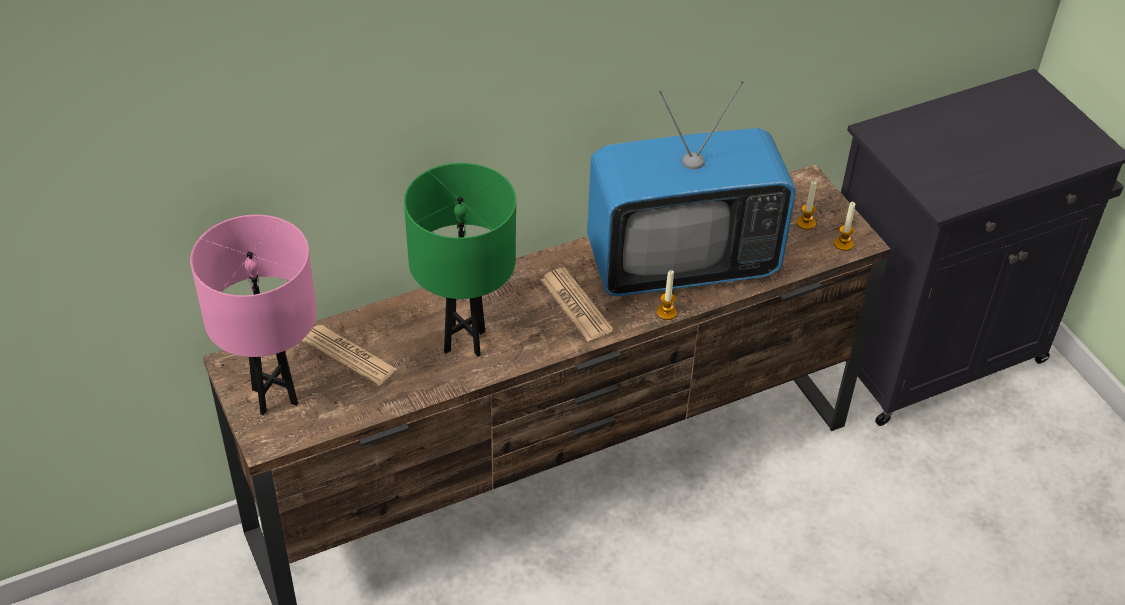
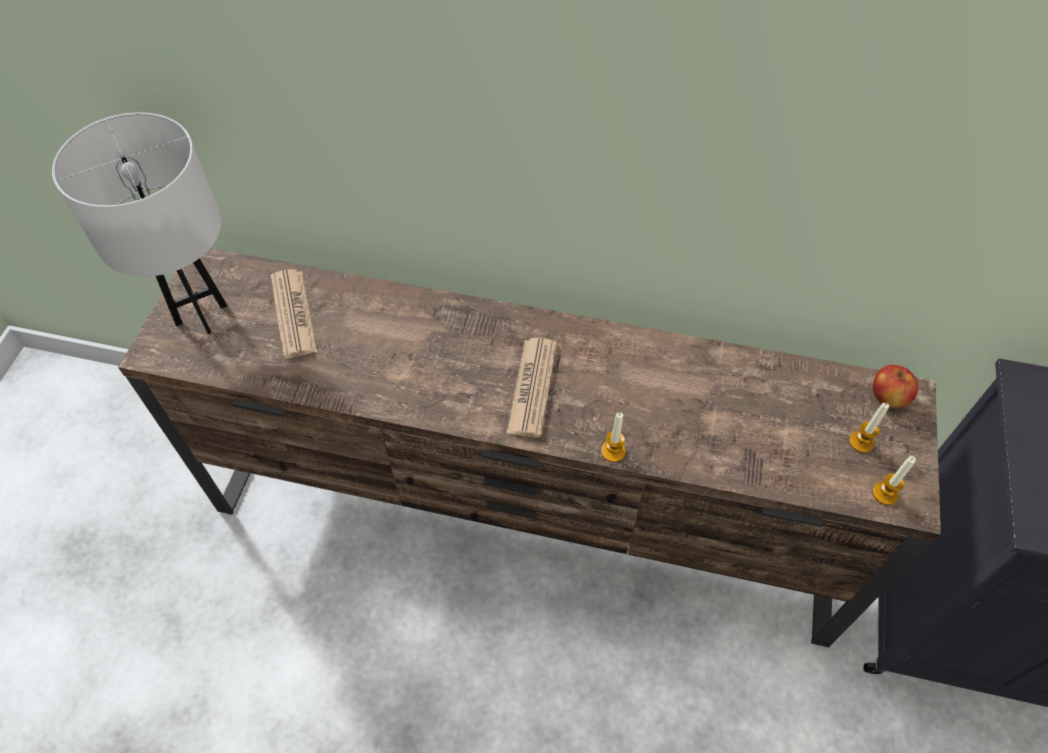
camera: 40 degrees right, 10 degrees up
pink table lamp [190,215,317,415] -> white table lamp [52,112,227,334]
green table lamp [404,163,516,357] -> none
television [587,81,796,296] -> none
none -> apple [873,365,919,407]

